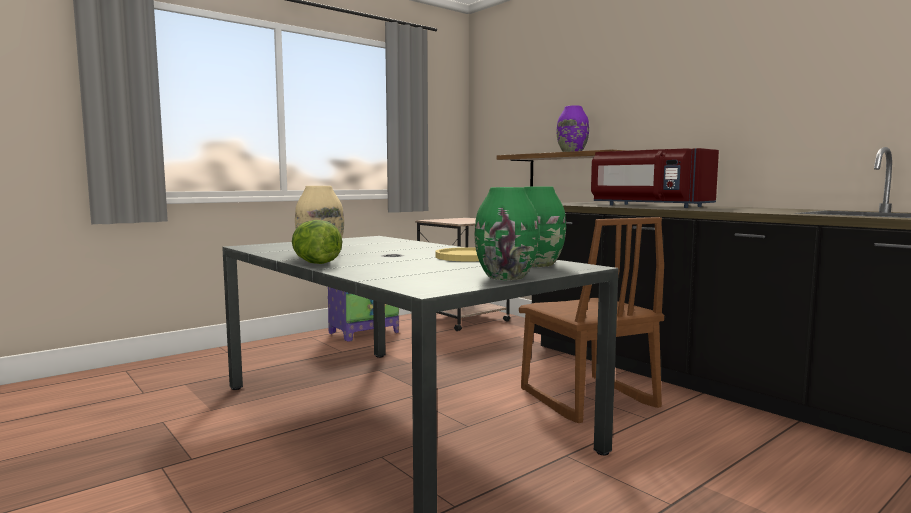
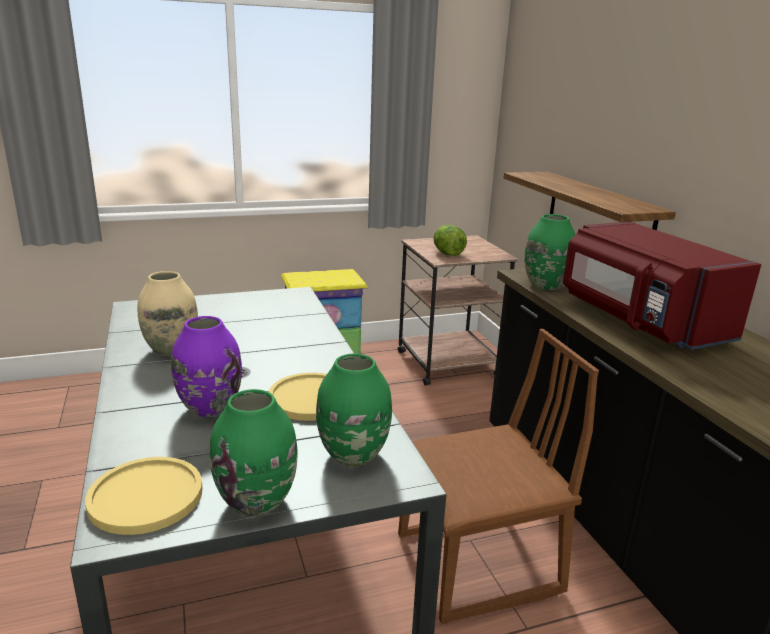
camera: 20 degrees right, 15 degrees up
lettuce [292,220,342,264] -> lettuce moved to [433,225,467,256]
brown chair [519,217,664,423] -> brown chair turned 105 degrees counterclockwise [398,329,599,624]
purple vase [557,105,589,152] -> purple vase moved to [171,316,242,417]
none -> yellow plate [85,457,203,535]
none -> green vase [524,214,576,290]

